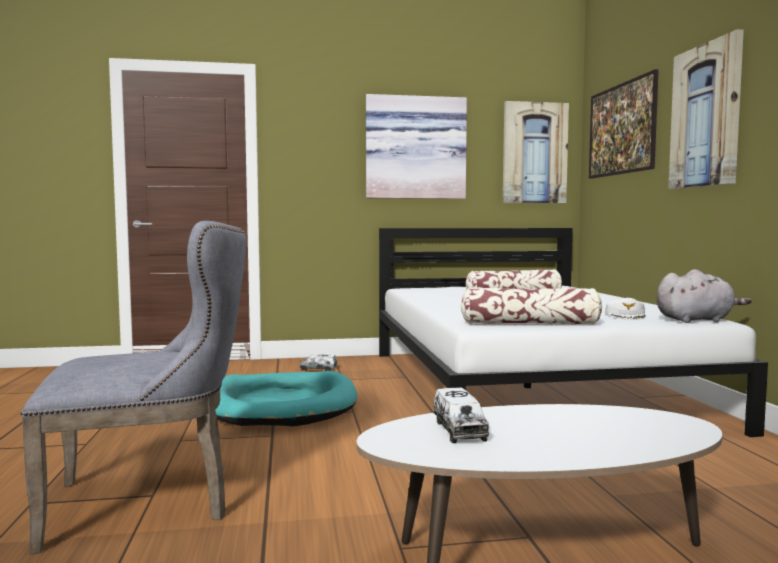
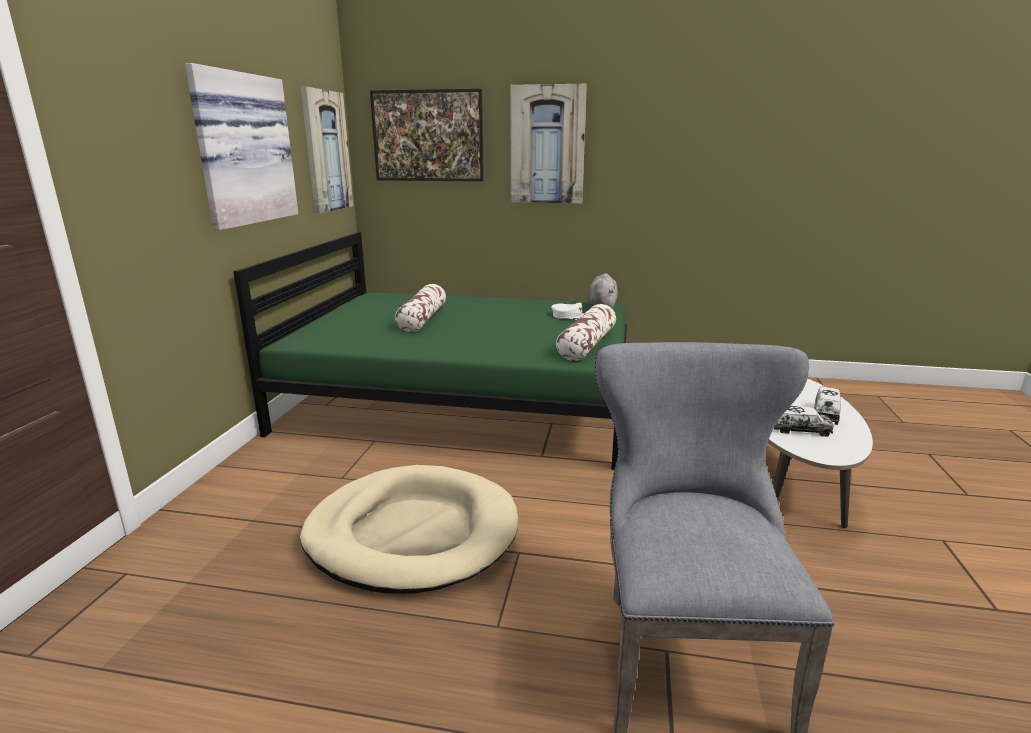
camera: 70 degrees left, 15 degrees up
turquoise dog bed [215,371,357,427] -> beige dog bed [300,465,518,594]
toy truck [300,354,337,371] -> toy truck moved to [815,387,841,425]
white bed [379,228,768,437] -> green bed [233,232,627,470]

